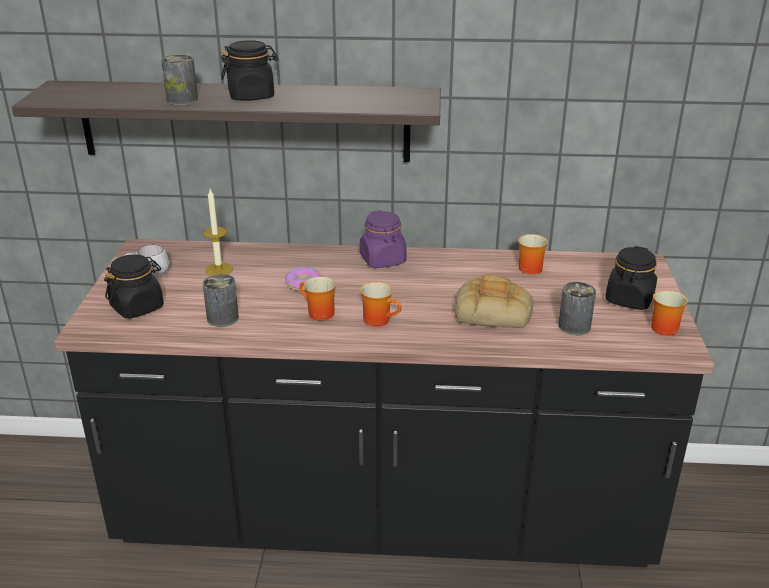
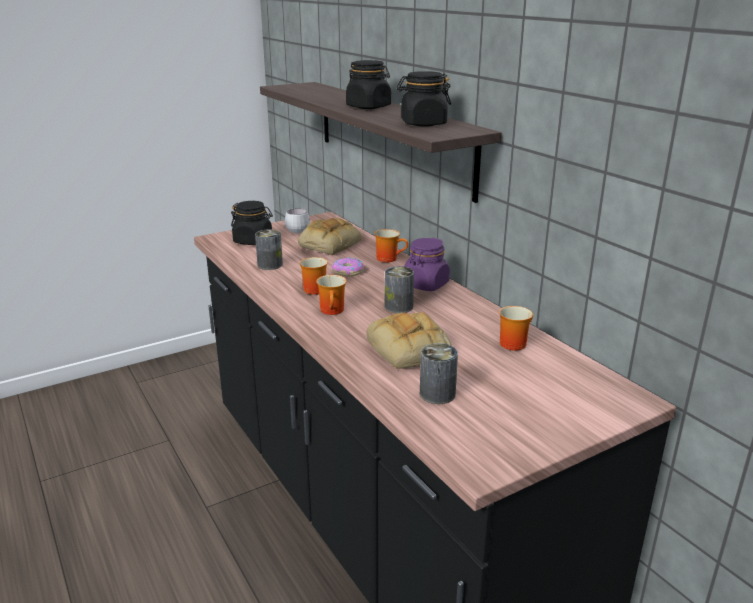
camera: 55 degrees right, 5 degrees down
can [161,55,198,105] -> can moved to [385,266,414,313]
candle [203,189,233,276] -> bread [298,218,362,255]
black jar [605,246,657,310] -> black jar moved to [397,71,451,127]
mug [651,290,688,336] -> mug moved to [374,229,408,262]

